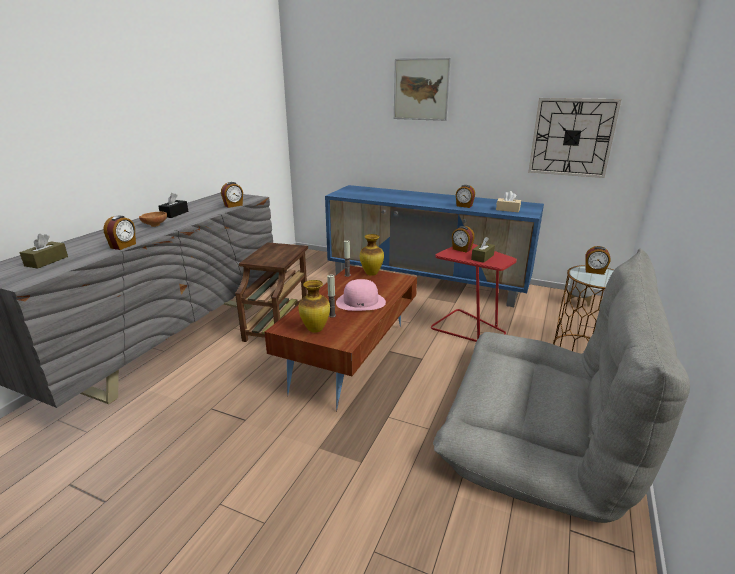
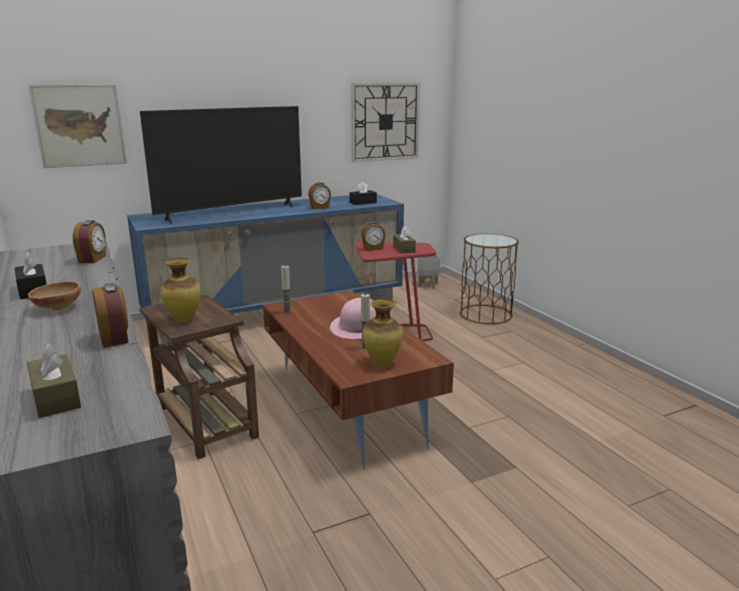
camera: 50 degrees left, 5 degrees down
vase [360,234,384,276] -> vase moved to [161,258,201,322]
picture [394,58,451,121] -> picture moved to [28,85,127,168]
grey sofa [433,248,690,523] -> none
beige tissue box [496,191,521,212] -> black tissue box [350,182,377,205]
alarm clock [585,246,610,275] -> none
none -> television [140,106,302,224]

